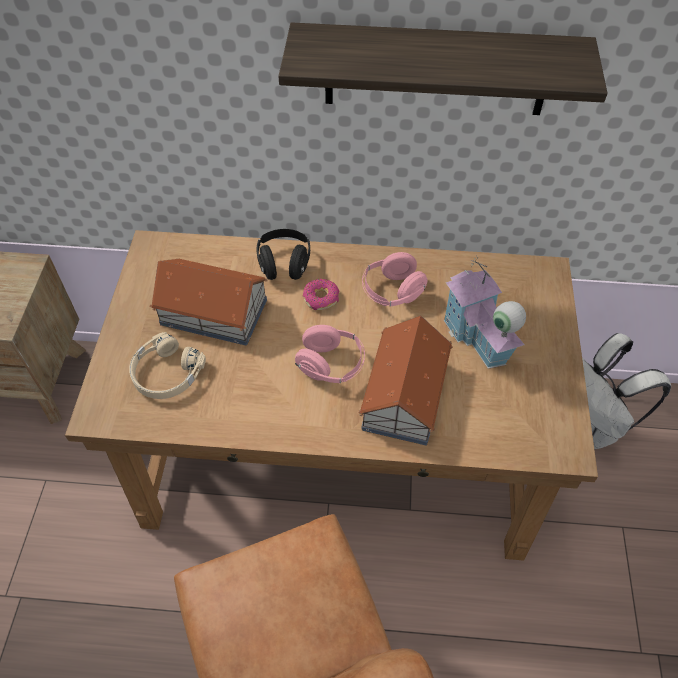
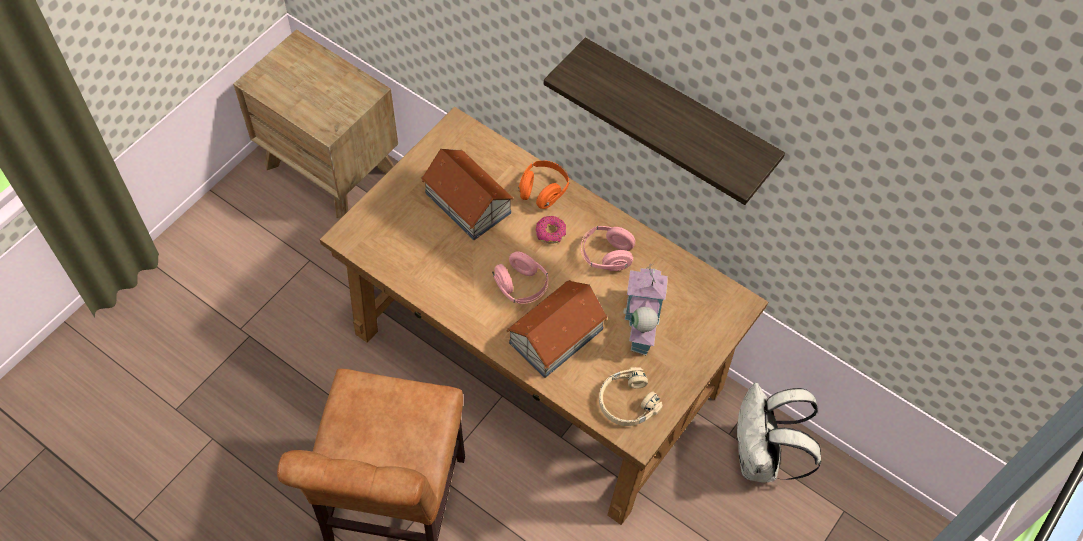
camera: 30 degrees right, 5 degrees up
beige headphones [129,332,206,399] -> beige headphones moved to [599,367,663,426]
black headphones [257,229,310,280] -> orange headphones [518,161,569,209]

